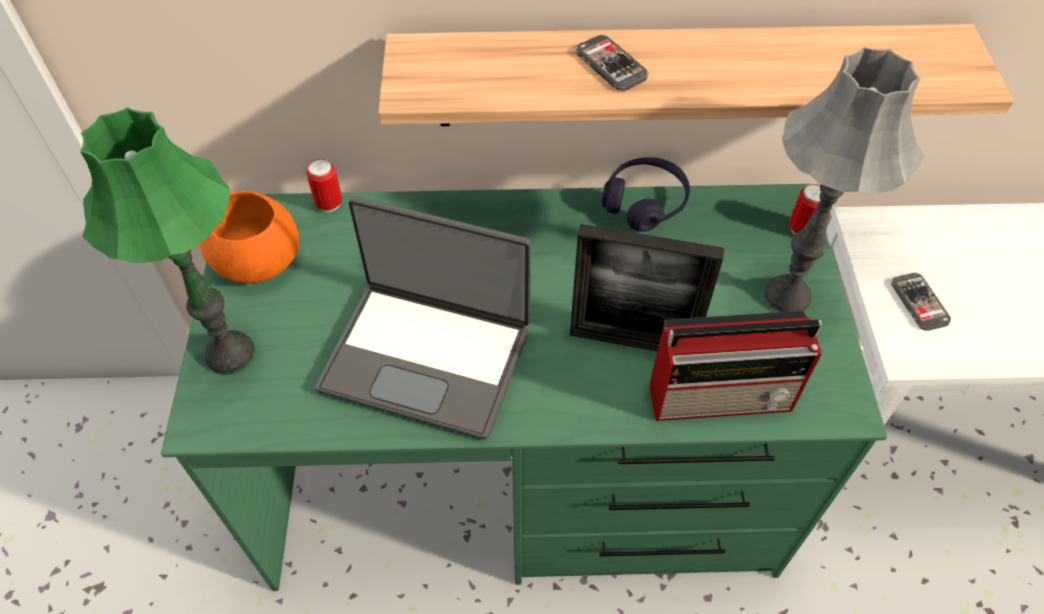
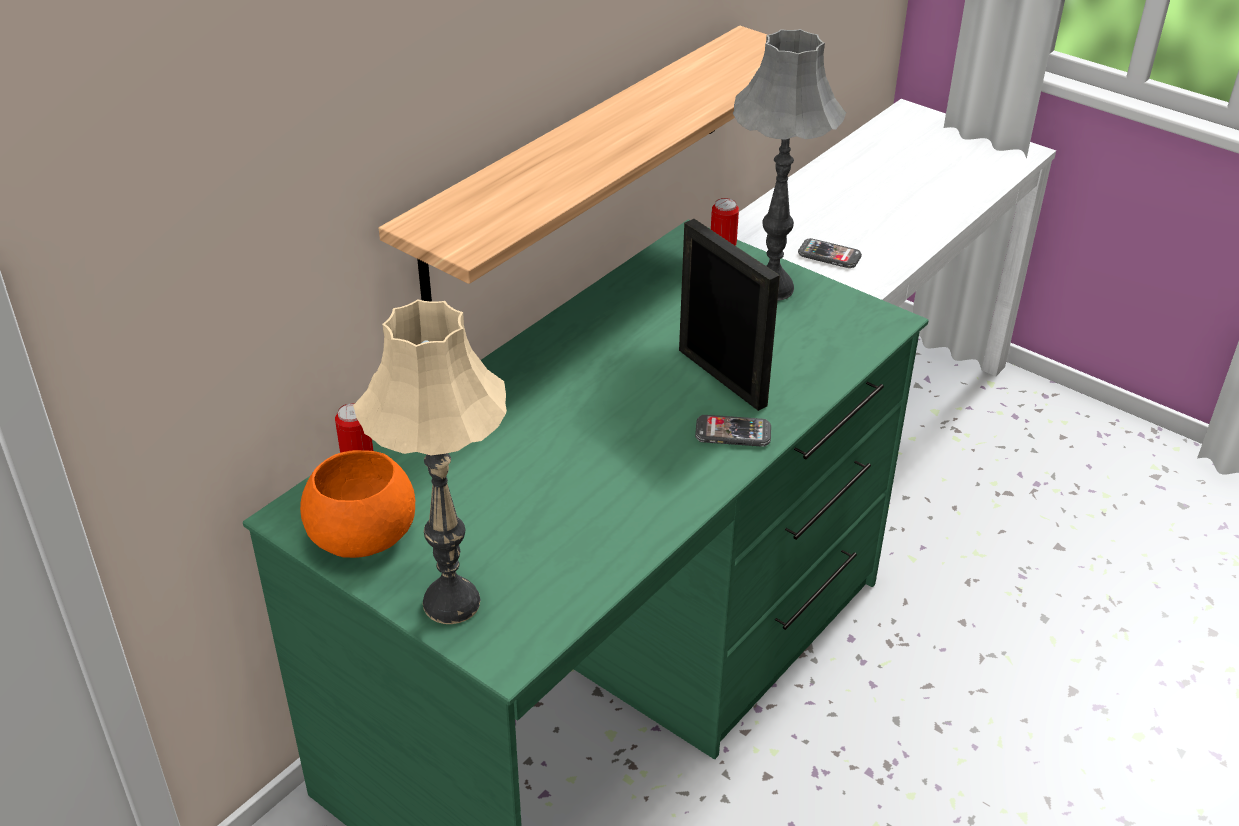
camera: 50 degrees left, 15 degrees down
green table lamp [80,107,255,375] -> beige table lamp [353,299,507,624]
laptop [315,196,531,439] -> none
picture frame [570,224,724,351] -> picture frame turned 90 degrees counterclockwise [679,219,780,411]
phone [576,35,648,91] -> phone moved to [695,415,771,447]
purple headphones [601,157,690,232] -> none
radio [649,311,822,421] -> none

